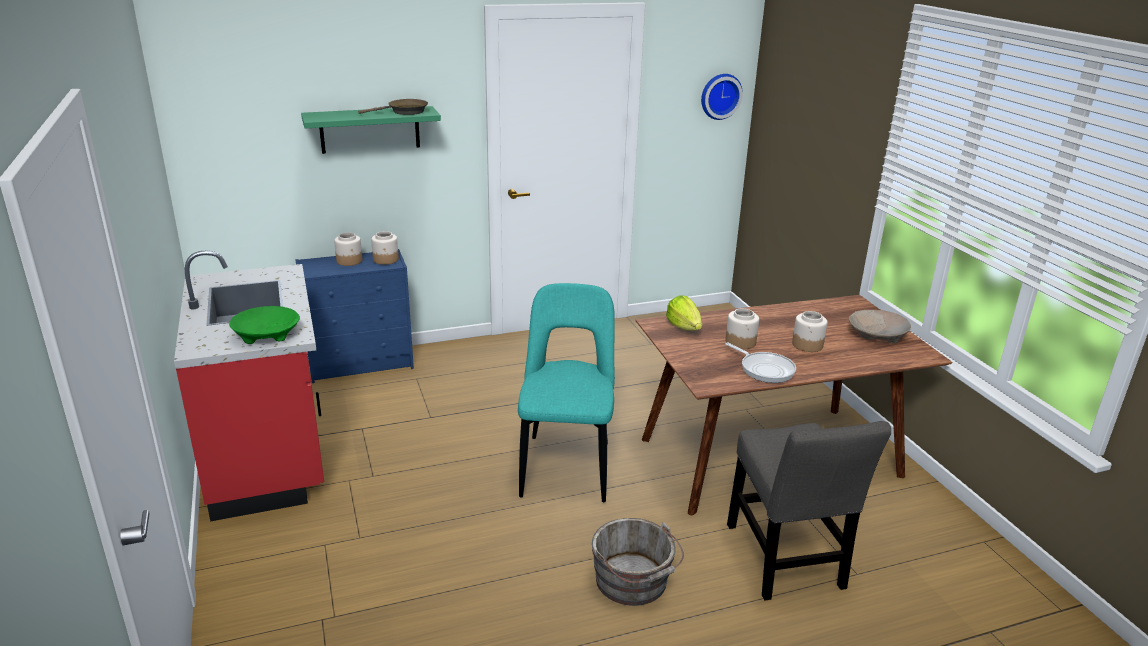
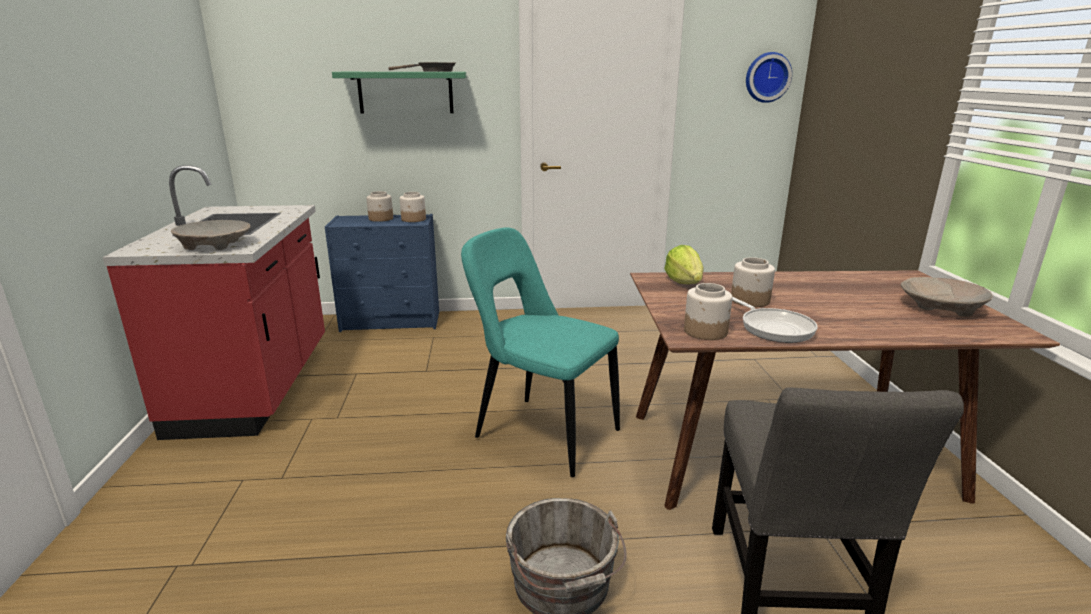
camera: 15 degrees right, 5 degrees down
green bowl [229,306,300,344] -> beige bowl [171,220,251,250]
turquoise chair [518,283,615,502] -> turquoise chair turned 75 degrees counterclockwise [461,227,620,477]
jar [792,311,828,352] -> jar moved to [684,283,732,340]

